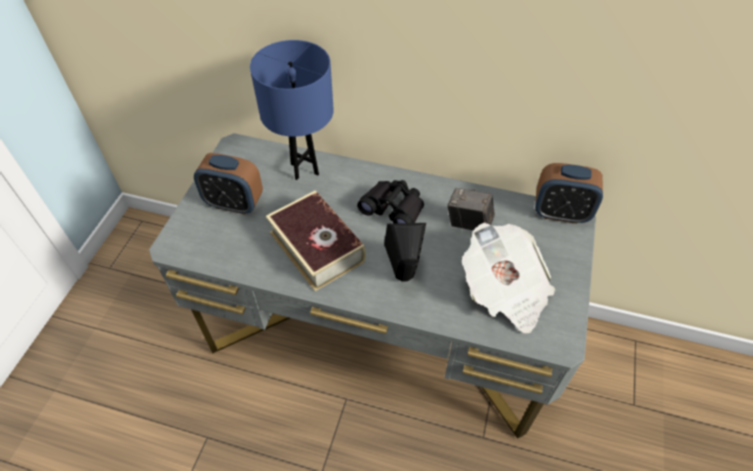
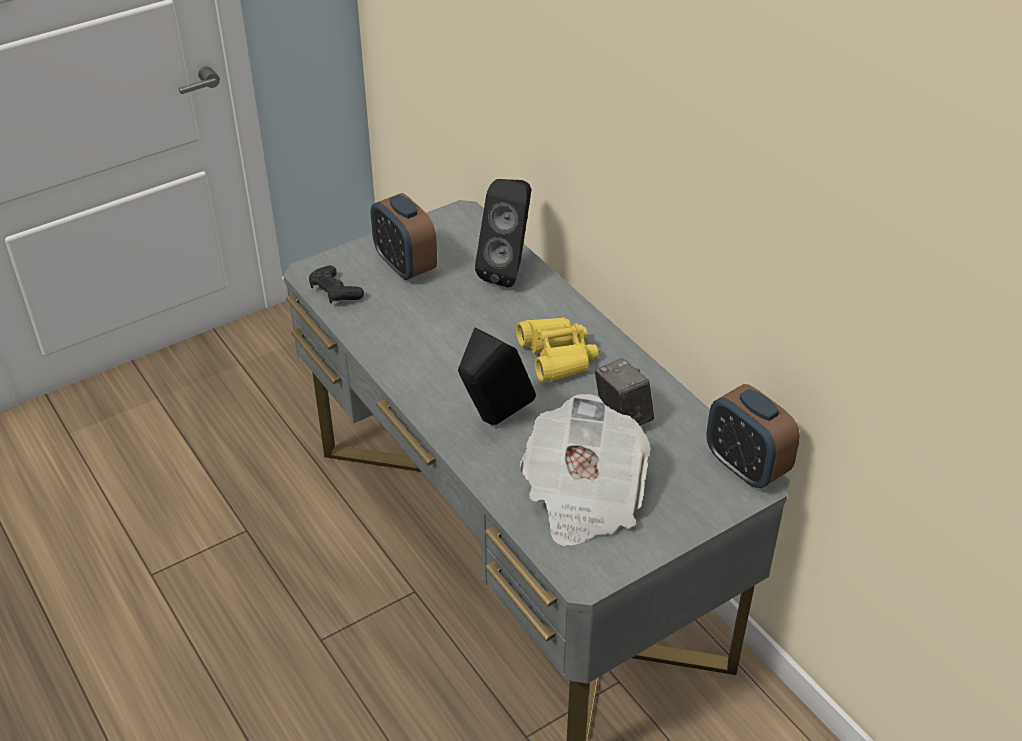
camera: 40 degrees right, 10 degrees down
blue table lamp [250,40,334,180] -> black speaker [475,179,531,287]
book [266,190,366,291] -> none
black binoculars [357,180,424,223] -> yellow binoculars [516,317,599,382]
none -> black game controller [309,265,364,303]

